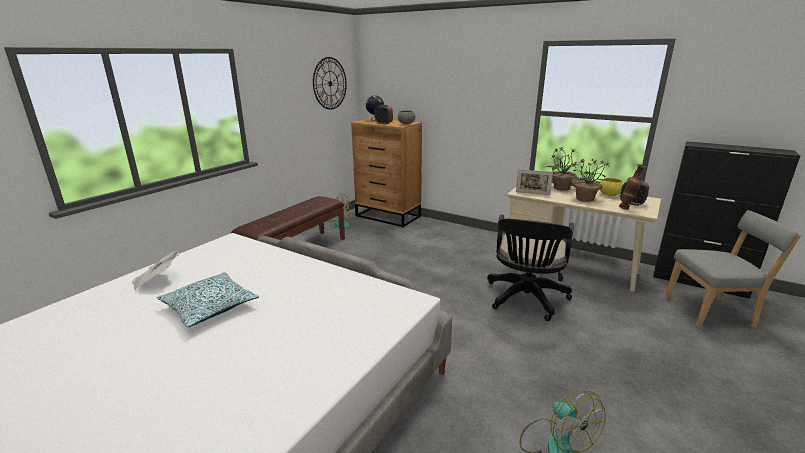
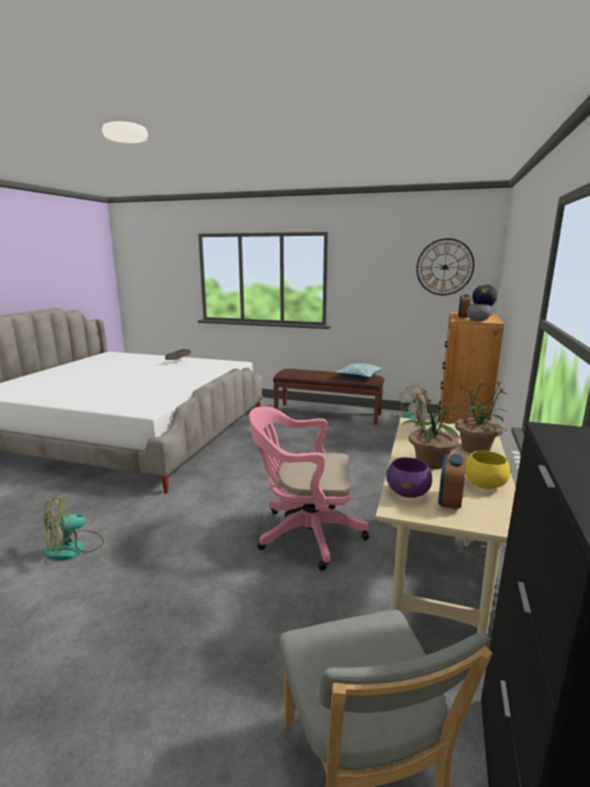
camera: 75 degrees right, 5 degrees down
pillow [157,272,259,327] -> pillow moved to [336,363,383,378]
black office chair [487,214,574,321] -> pink office chair [249,406,369,571]
vase [619,164,646,210] -> purple bowl [386,457,432,498]

